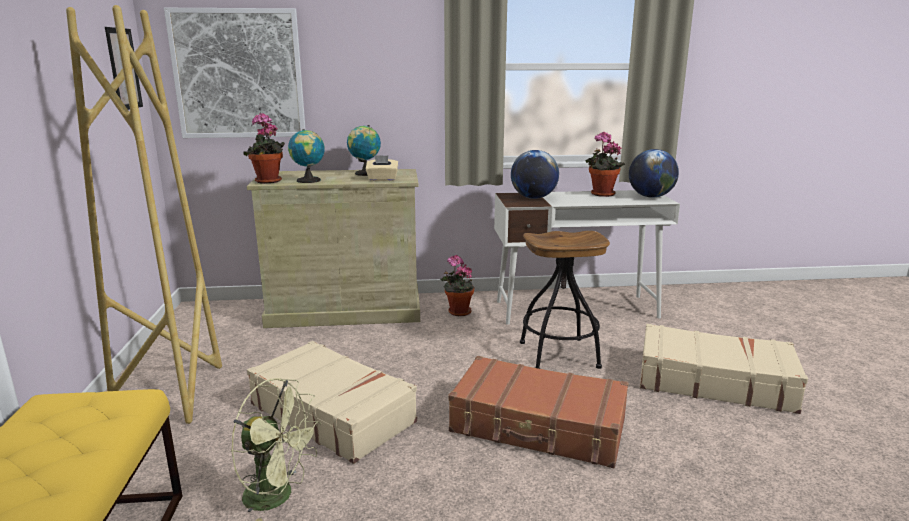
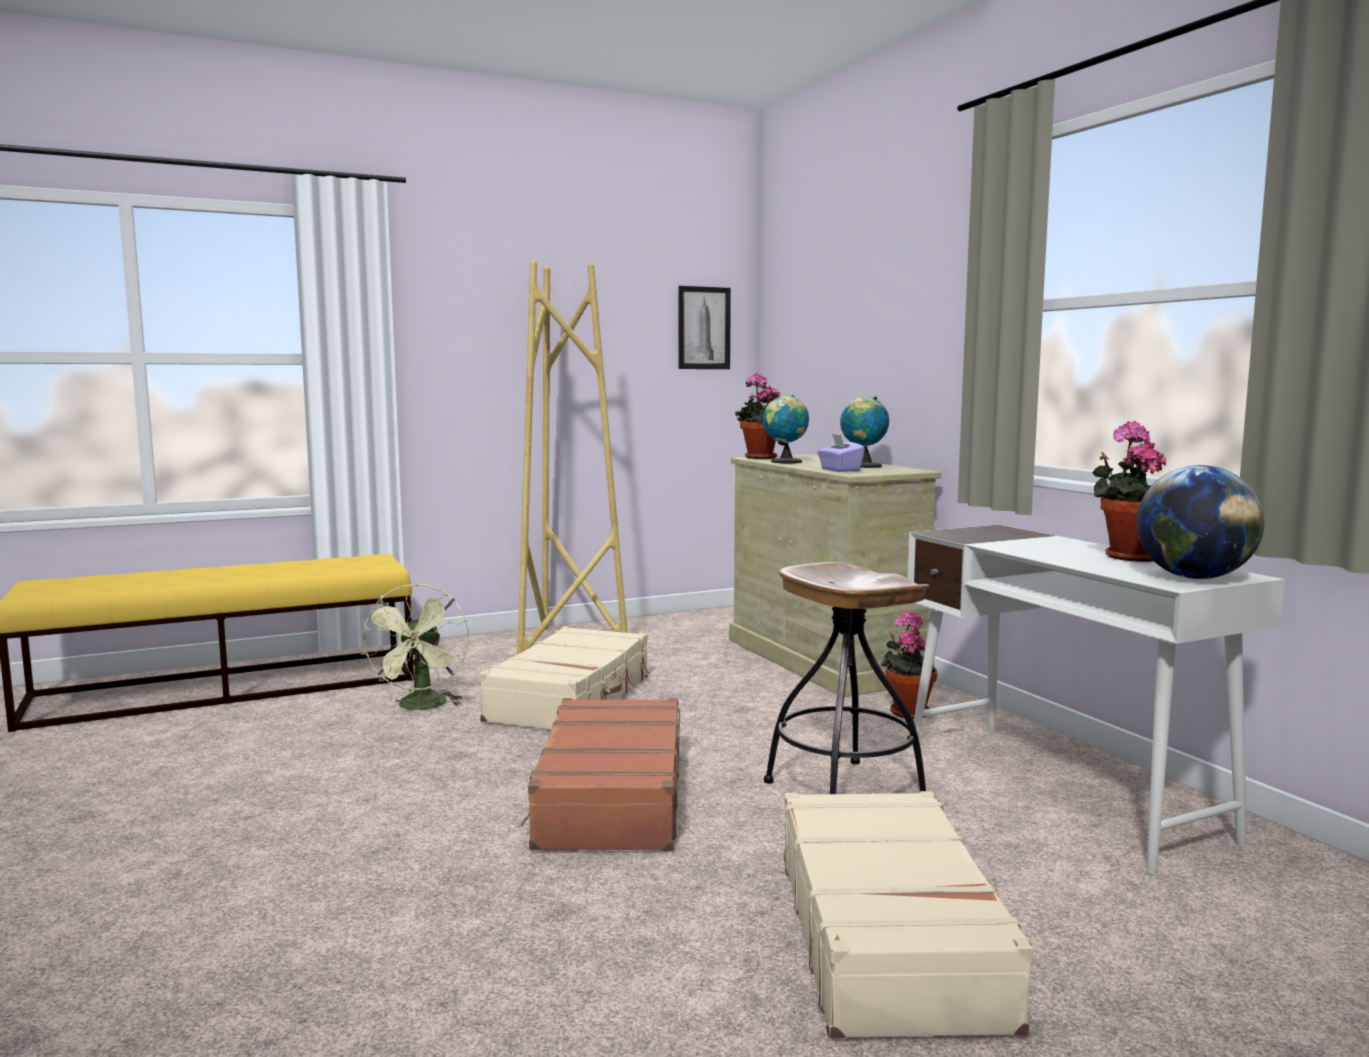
camera: 70 degrees right, 10 degrees down
picture [164,8,306,138] -> none
beige tissue box [366,155,399,181] -> purple tissue box [818,434,865,472]
globe [511,150,559,199] -> none

